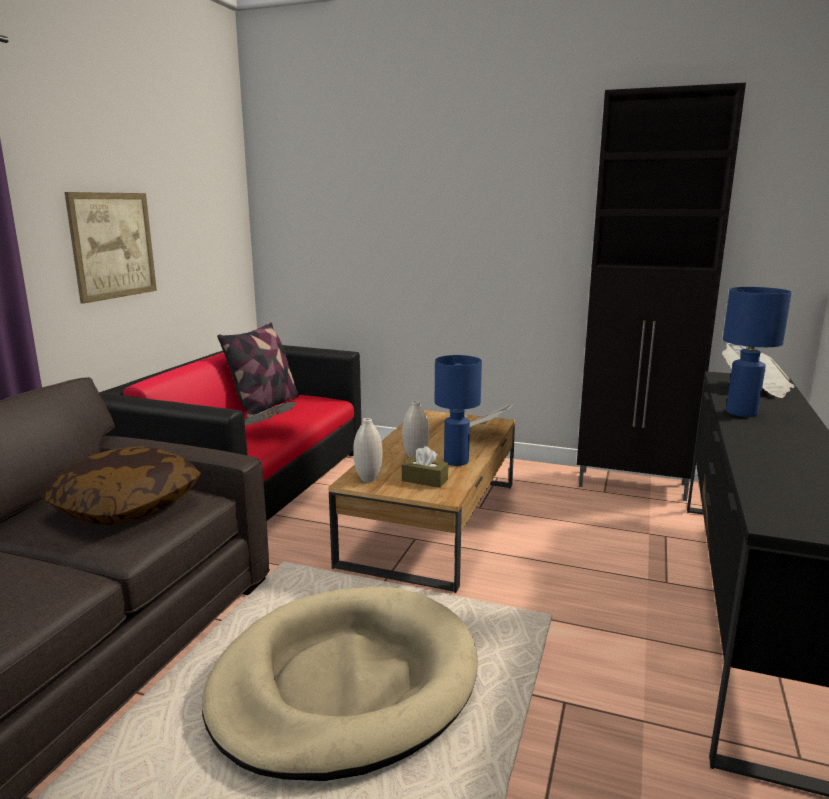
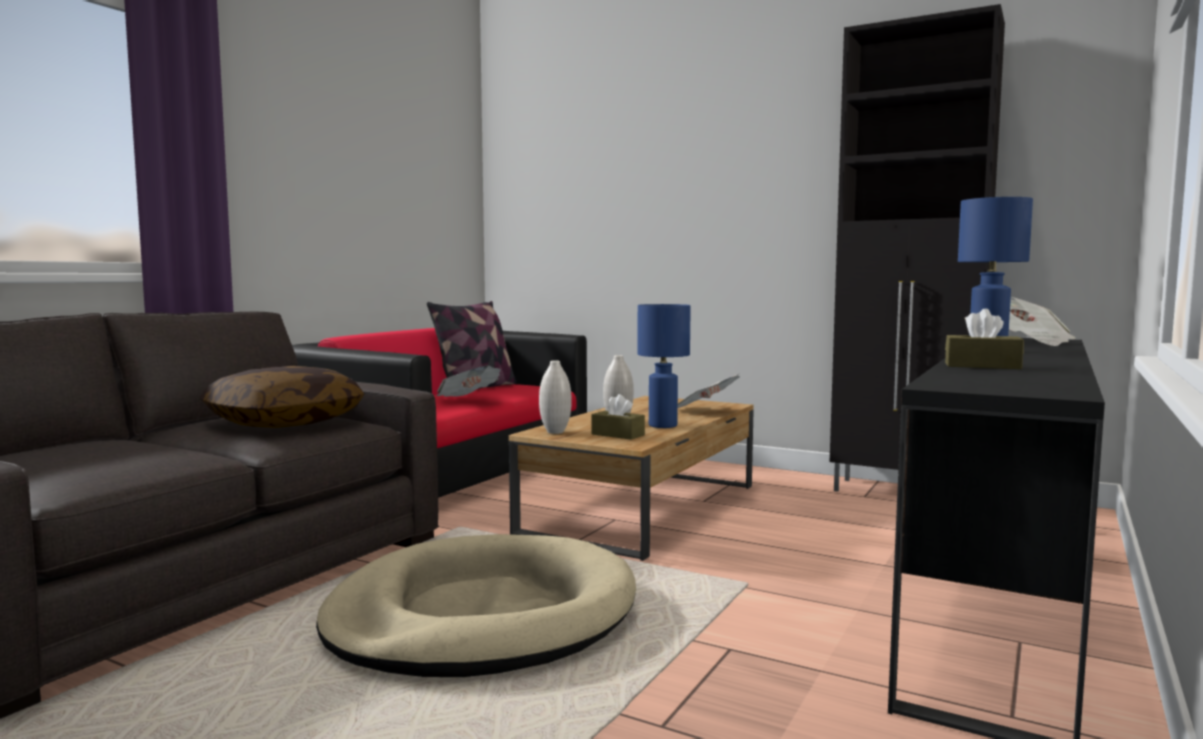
camera: 10 degrees right, 10 degrees down
picture [65,192,157,304] -> none
none -> brown tissue box [945,308,1024,369]

